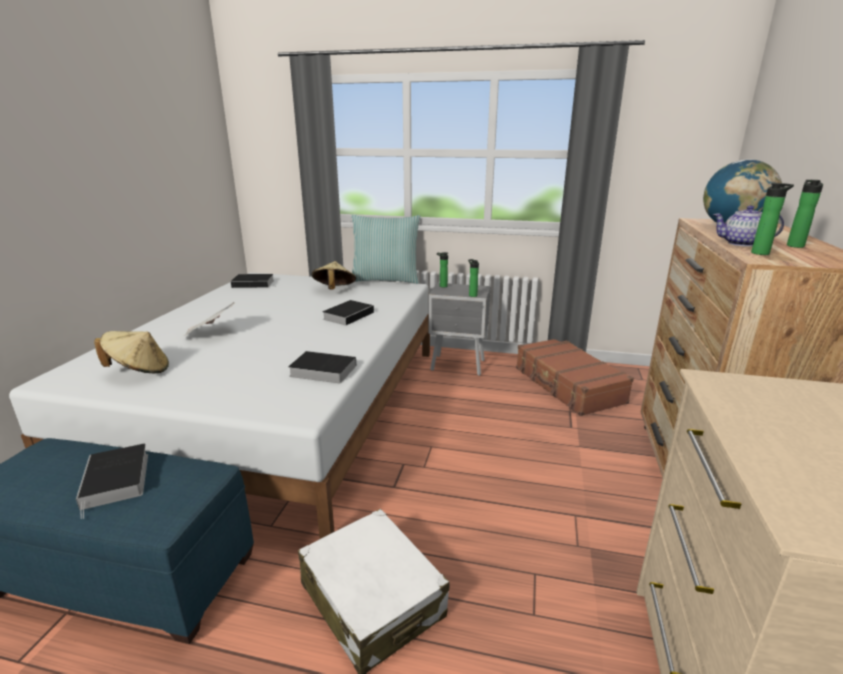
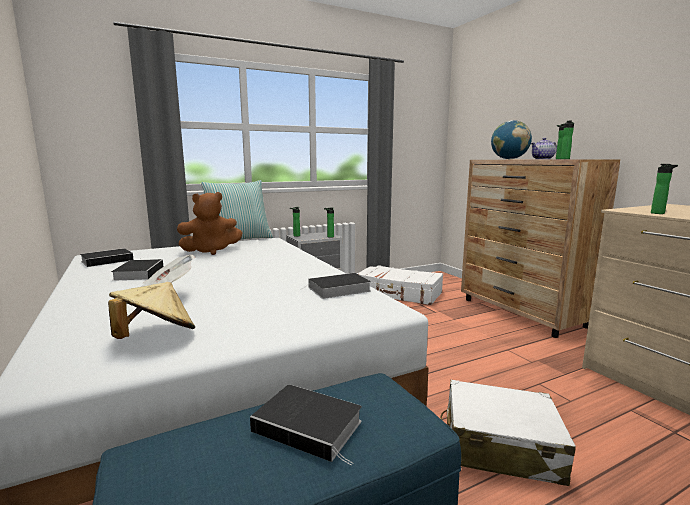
camera: 40 degrees left, 10 degrees down
beige hat [312,261,356,290] -> brown plush toy [177,192,243,255]
book [322,300,377,325] -> book moved to [111,259,163,281]
brown suitcase [516,339,634,416] -> white suitcase [356,265,443,305]
none -> bottle [651,164,678,214]

